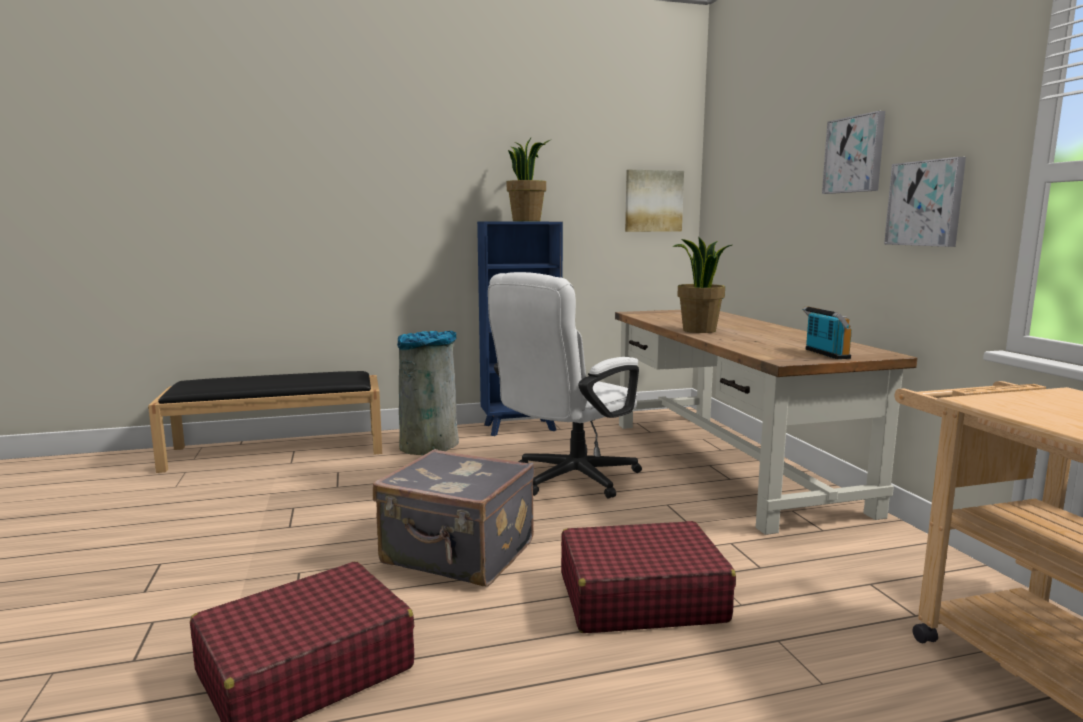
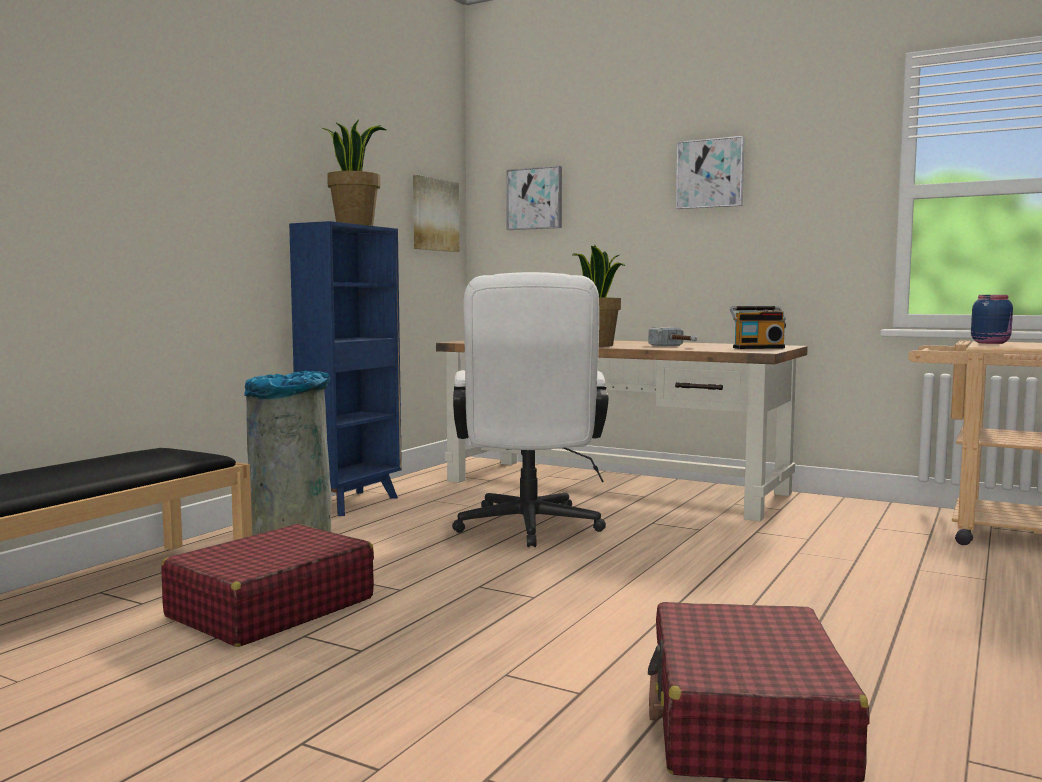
camera: 45 degrees left, 5 degrees down
grey suitcase [373,449,535,586] -> none
red suitcase [561,521,736,633] -> red suitcase moved to [161,524,374,647]
radio [802,306,852,359] -> radio turned 135 degrees clockwise [730,306,786,349]
picture [884,157,966,247] -> picture moved to [506,166,562,230]
none -> hammer [648,327,697,346]
none -> blue jar [971,295,1013,344]

